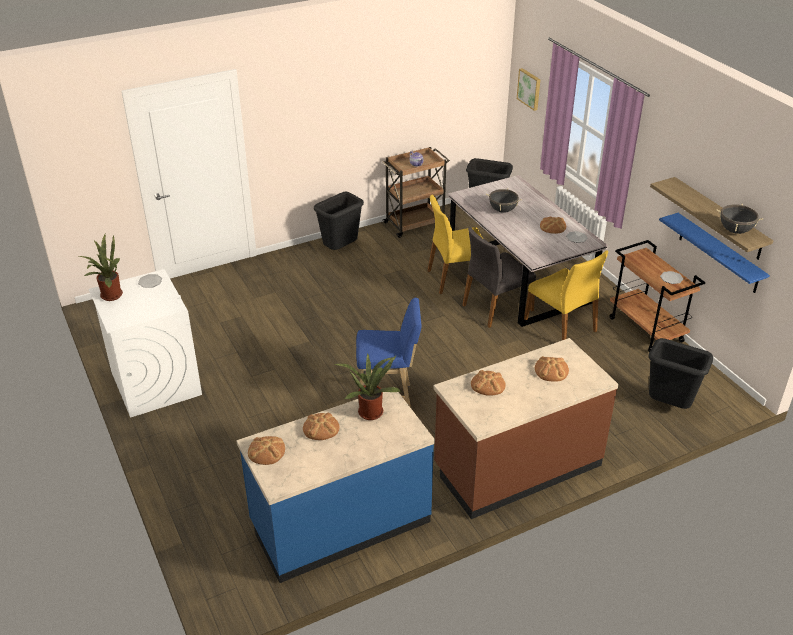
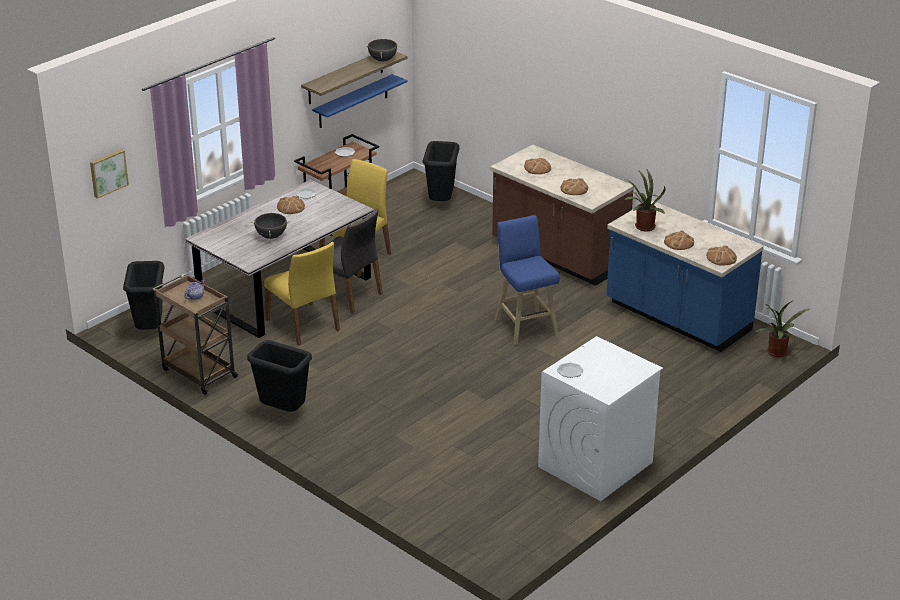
camera: 110 degrees left, 5 degrees down
potted plant [79,234,123,301] -> potted plant moved to [755,301,809,357]

